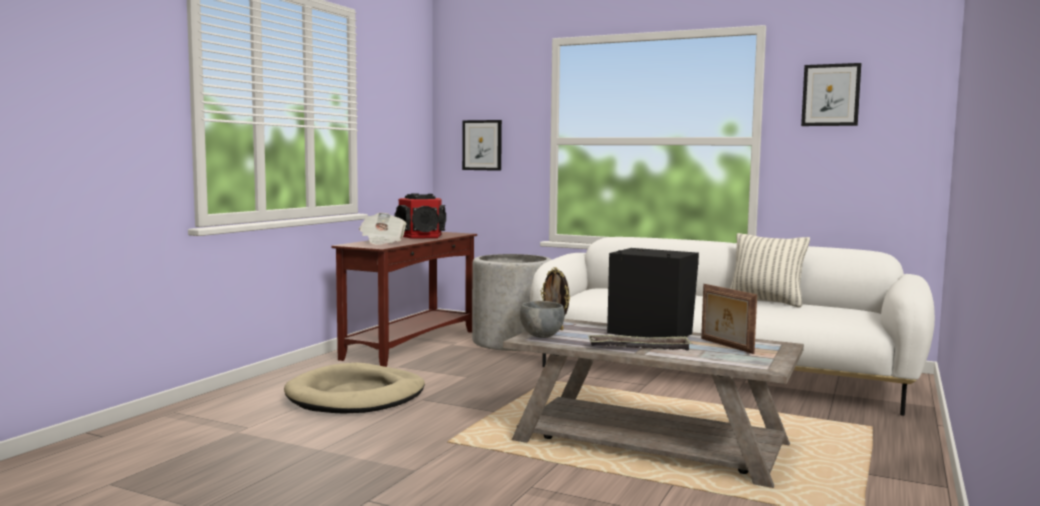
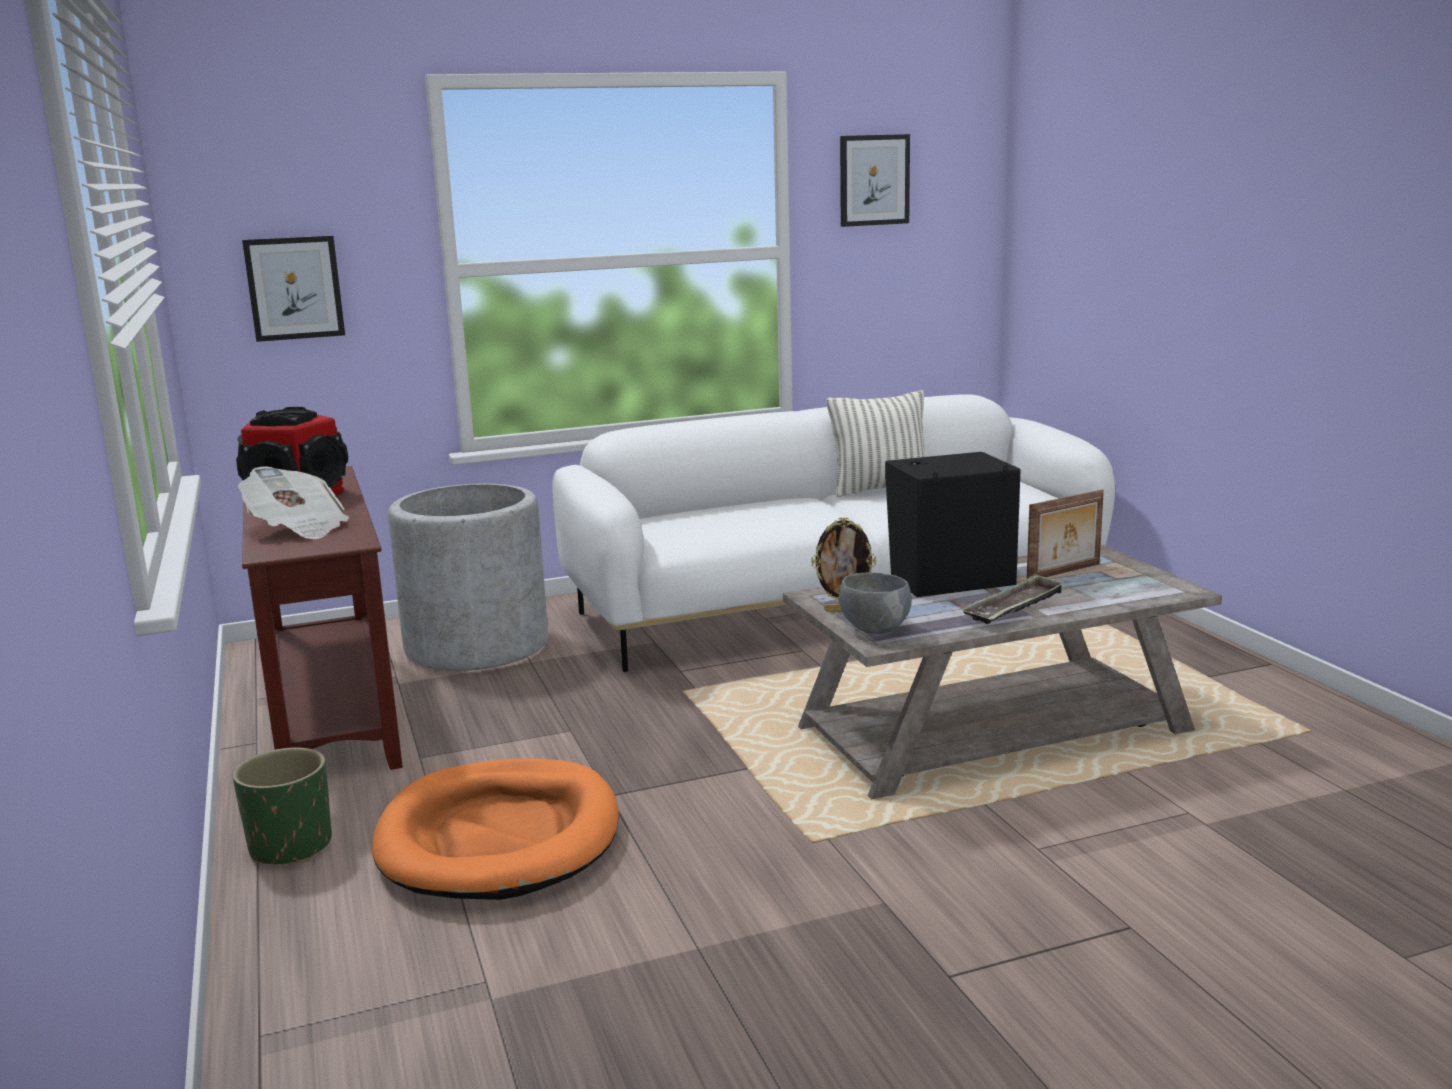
camera: 45 degrees left, 10 degrees up
beige dog bed [284,363,425,414] -> orange dog bed [372,758,619,900]
picture frame [701,284,757,354] -> picture frame turned 45 degrees counterclockwise [1027,490,1104,578]
none -> green planter [233,747,332,865]

